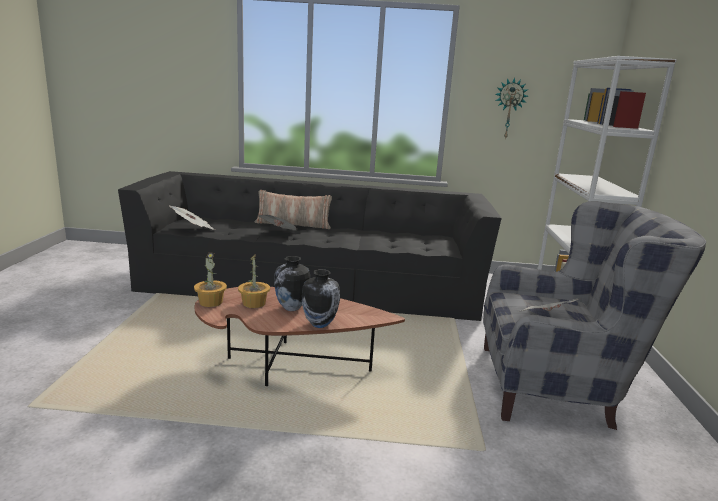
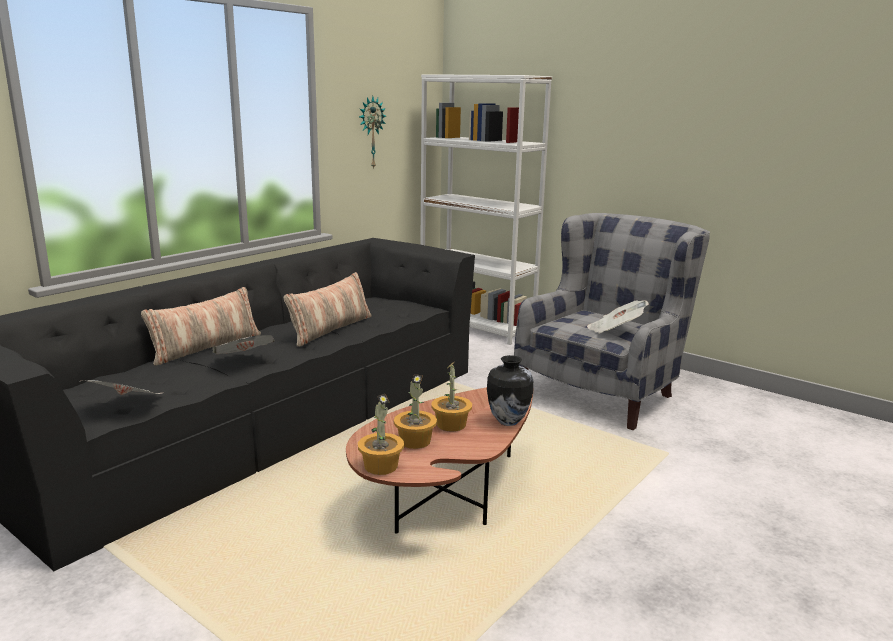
camera: 55 degrees left, 0 degrees up
vase [274,256,310,311] -> potted plant [431,361,472,432]
none -> pillow [284,272,371,347]

